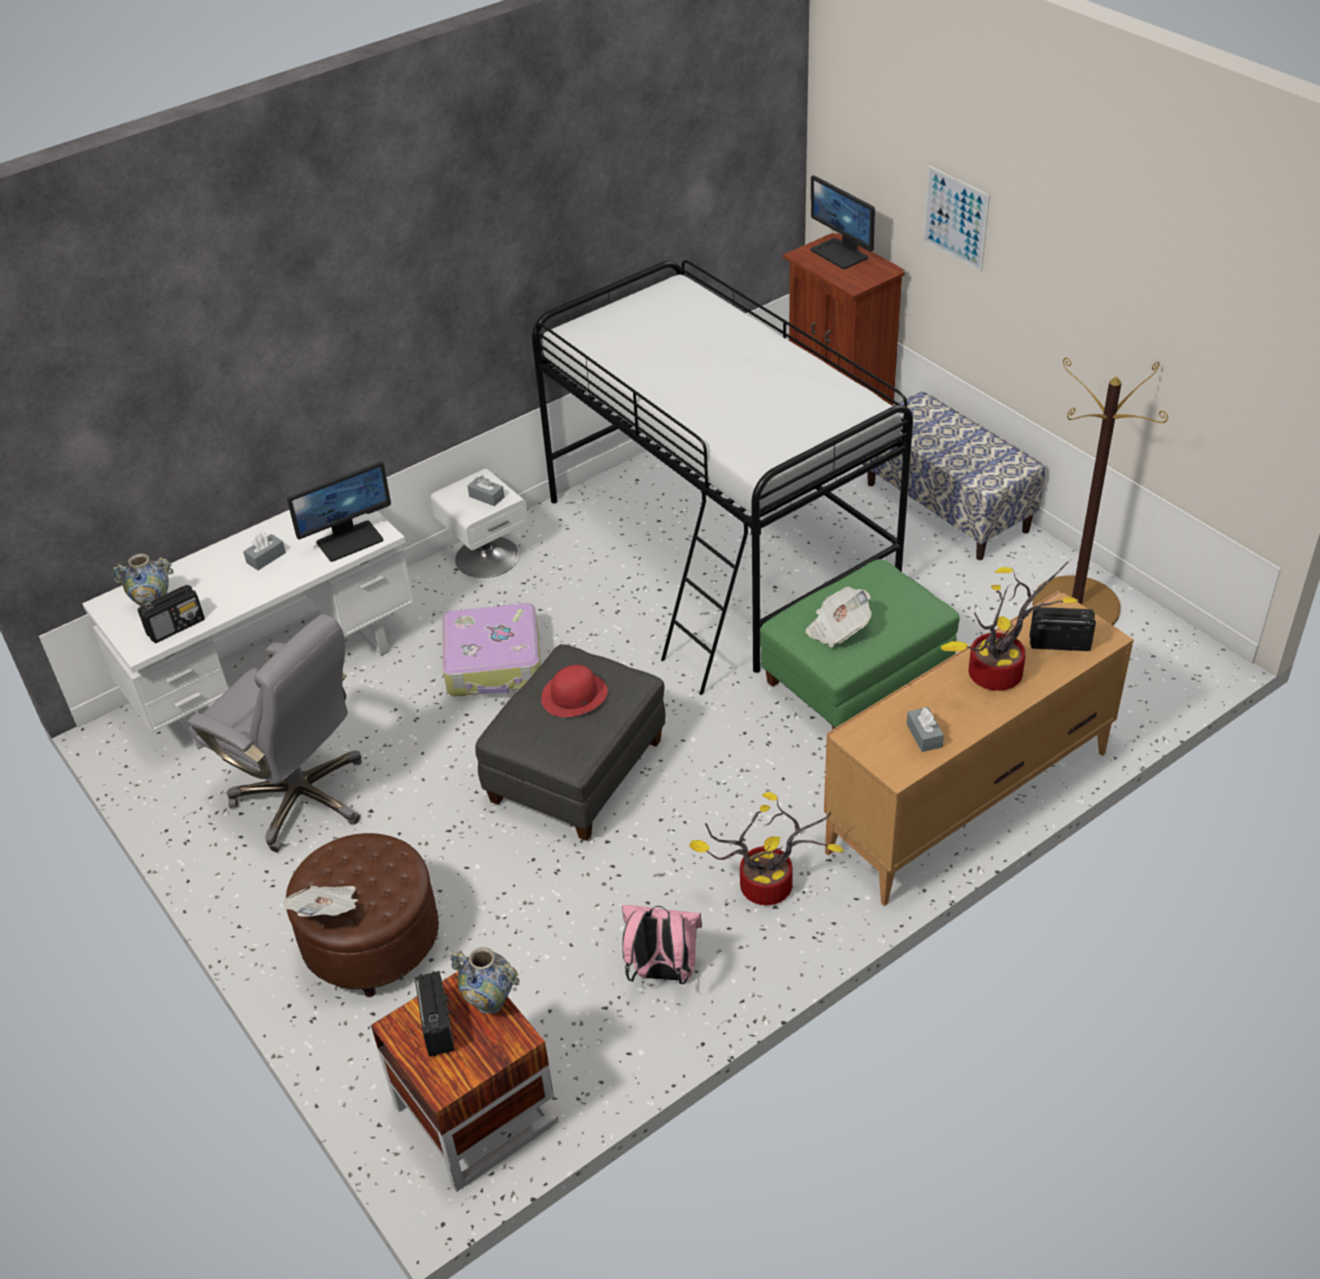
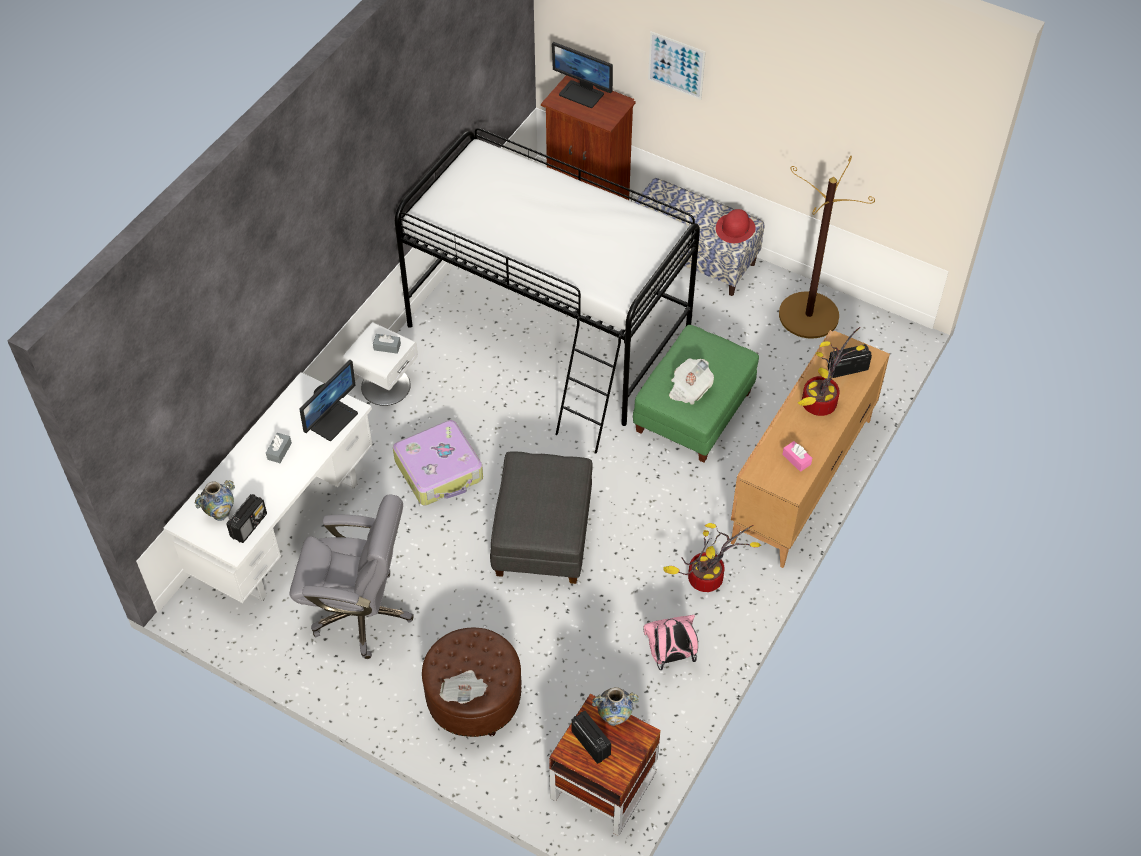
camera: 25 degrees left, 10 degrees up
red hat [541,665,608,717] -> red hat moved to [716,209,756,243]
grey tissue box [907,707,944,752] -> pink tissue box [782,441,812,472]

